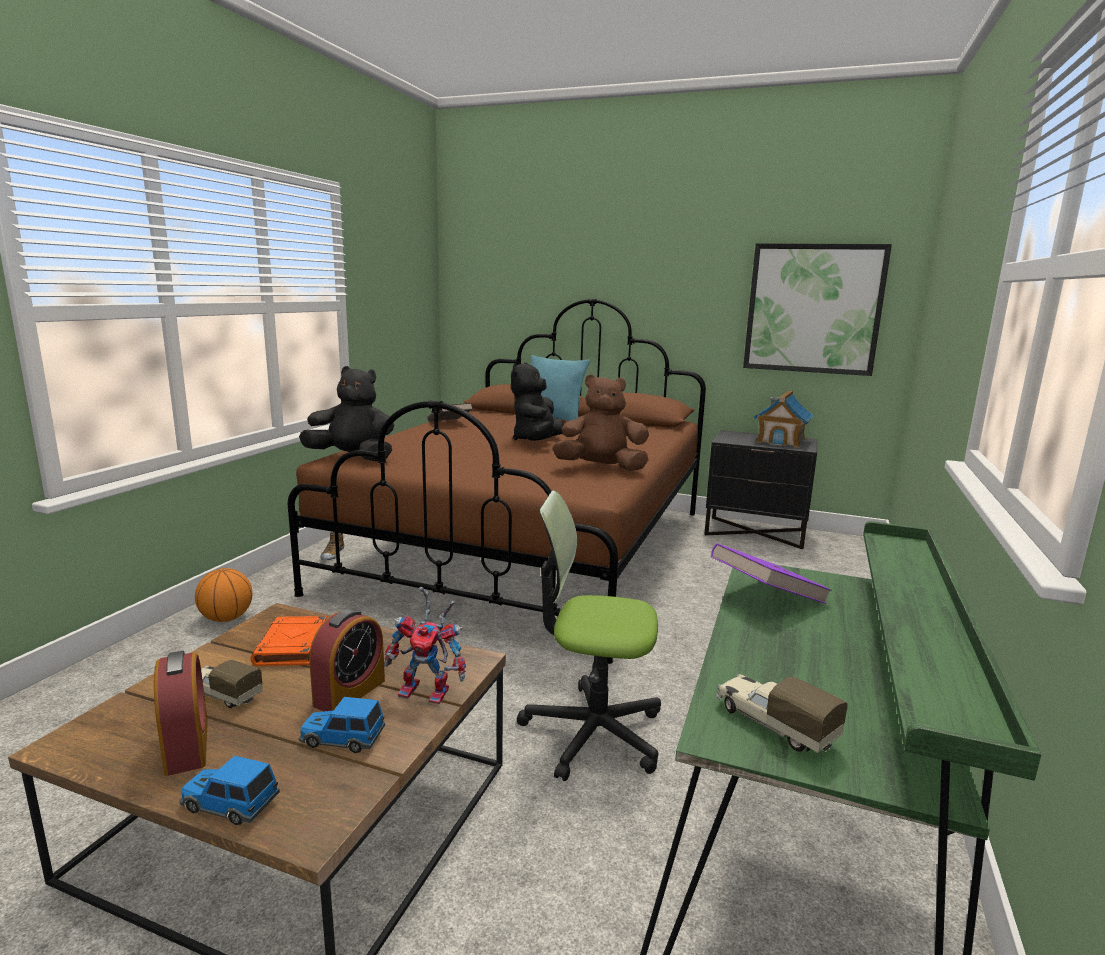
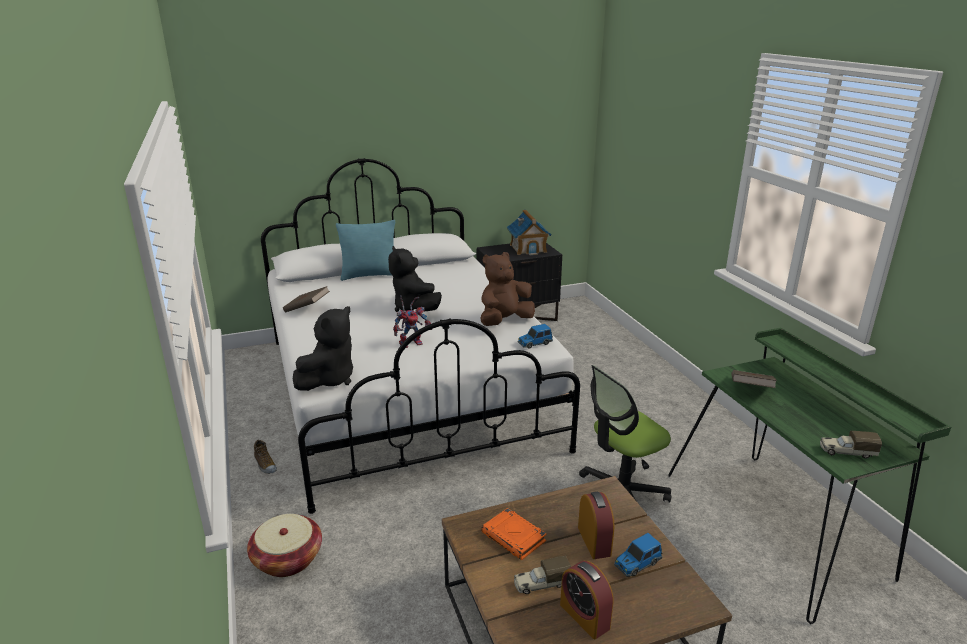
camera: 40 degrees left, 10 degrees up
alarm clock [154,651,208,776] -> alarm clock turned 150 degrees counterclockwise [560,561,613,639]
toy car [179,756,280,825] -> toy car moved to [518,324,553,349]
basketball [195,568,253,622] -> basket [247,514,322,577]
brown bed [288,298,706,664] -> white bed [261,158,580,514]
black plush toy [299,366,394,461] -> black plush toy turned 150 degrees clockwise [293,306,353,391]
toy robot [384,586,466,704] -> toy robot moved to [393,295,432,348]
purple book [711,543,832,604] -> brown book [731,370,777,388]
picture [743,243,892,376] -> none

